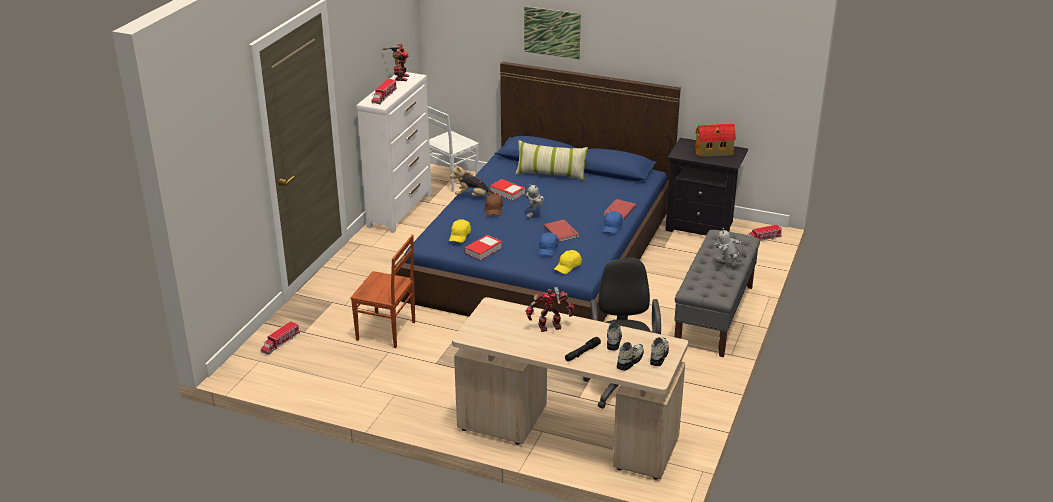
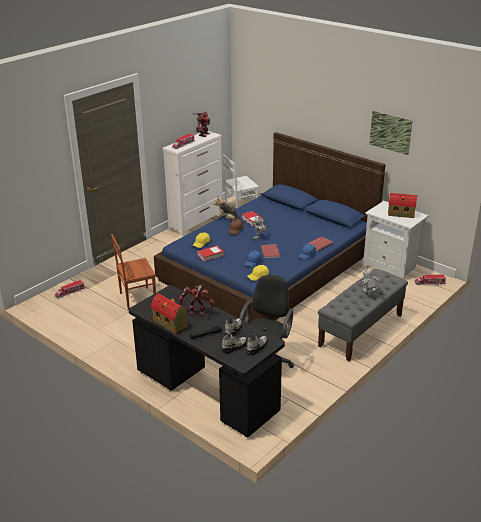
camera: 20 degrees right, 0 degrees up
brown chair [351,235,415,348] -> brown chair turned 120 degrees clockwise [111,234,156,310]
beige desk [452,297,688,480] -> black desk [129,285,285,438]
pillow [515,140,588,181] -> none
picture [524,6,581,59] -> picture moved to [369,111,413,155]
black nightstand [665,138,748,235] -> white nightstand [363,201,429,279]
none -> toy house [151,293,187,334]

